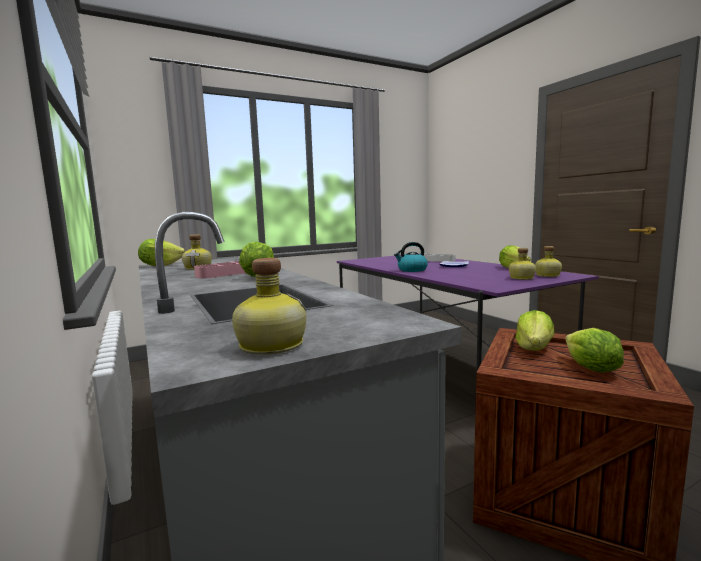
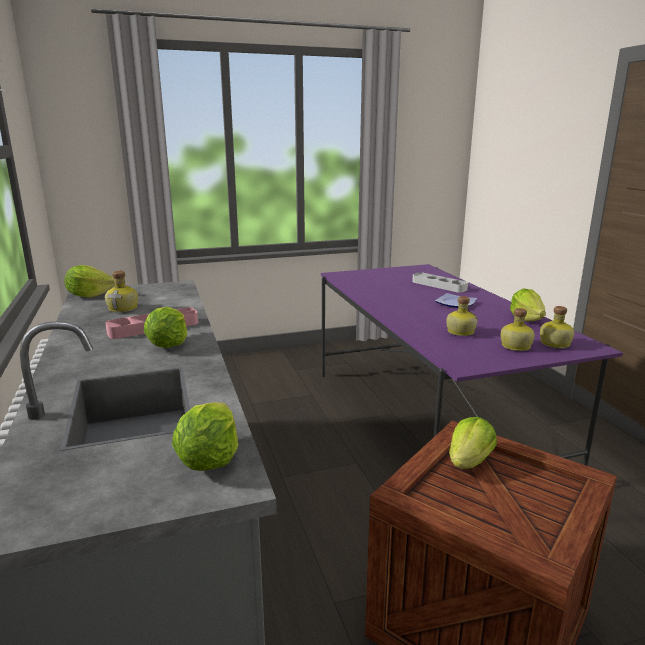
camera: 10 degrees right, 10 degrees up
bottle [232,258,307,355] -> bottle moved to [446,296,478,336]
kettle [394,242,428,272] -> none
lettuce [565,328,624,373] -> lettuce moved to [172,402,238,471]

